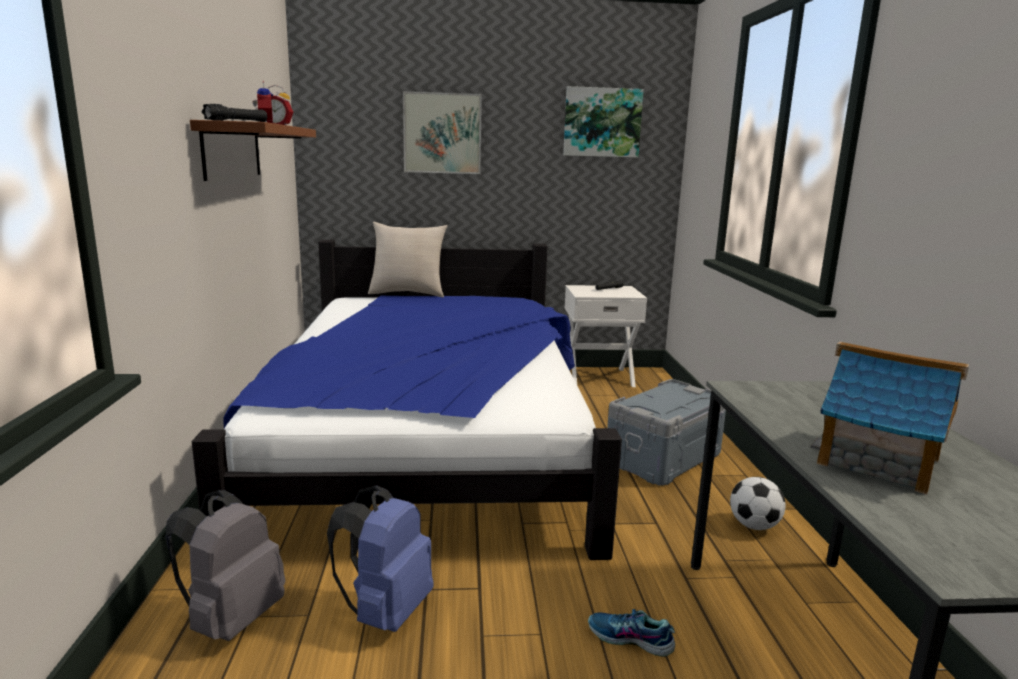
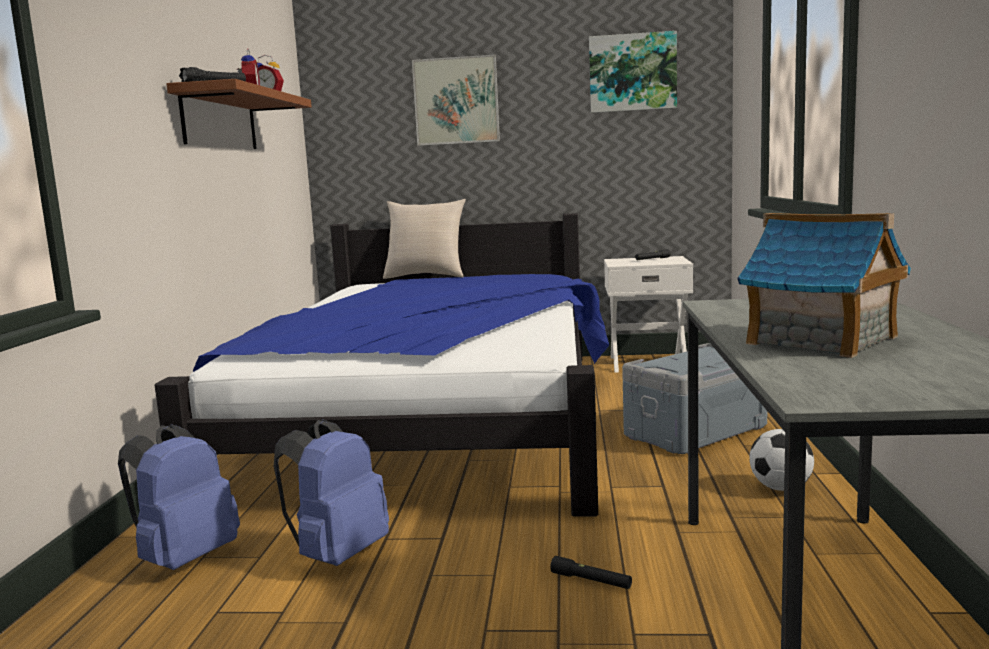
camera: 10 degrees right, 5 degrees down
grey backpack [166,490,285,641] -> blue backpack [118,424,240,570]
shoe [588,609,675,657] -> black flashlight [550,556,632,589]

